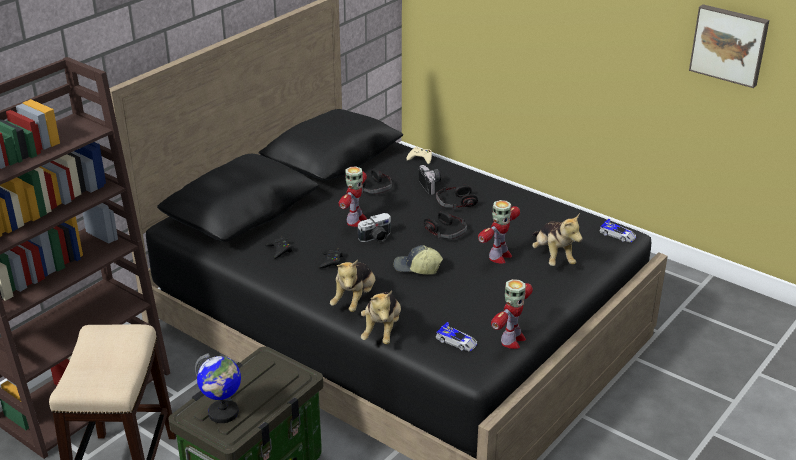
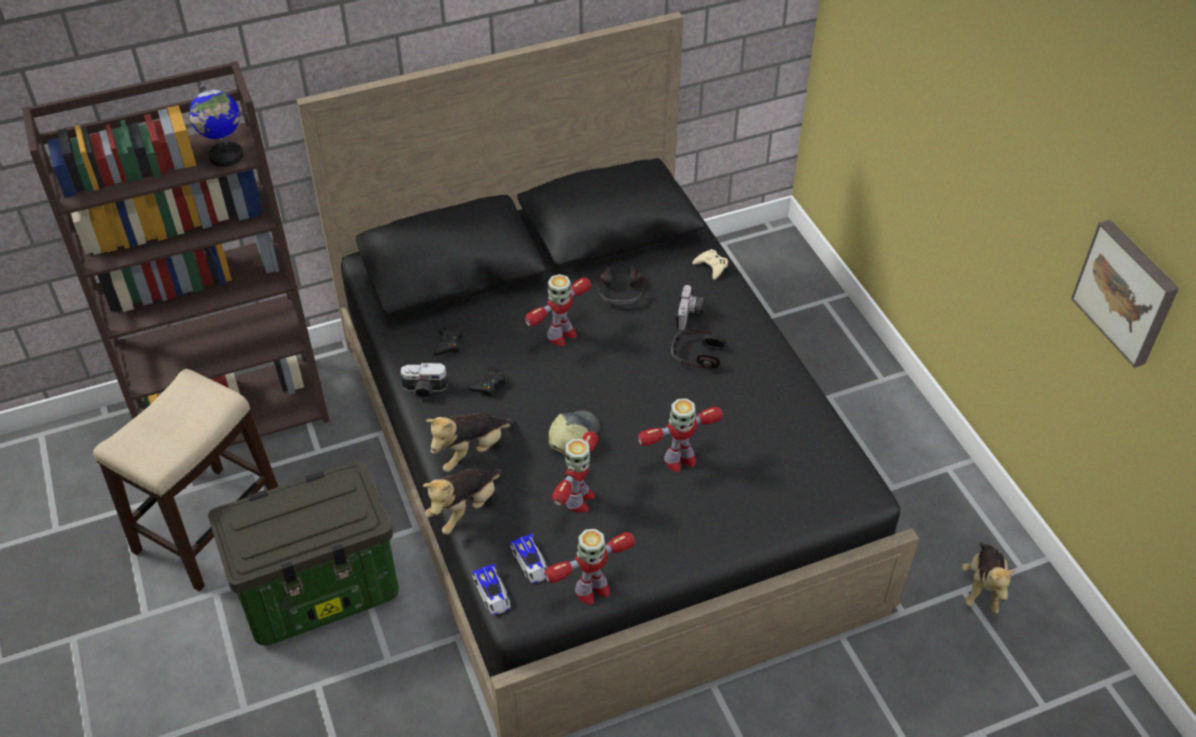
camera: 30 degrees right, 15 degrees up
globe [195,353,241,423] -> globe moved to [189,83,243,167]
camera [358,213,391,242] -> camera moved to [400,363,448,400]
cap [394,245,443,275] -> cap turned 75 degrees clockwise [549,410,600,455]
headphones [424,211,467,239] -> none
plush toy [532,214,583,266] -> plush toy moved to [961,543,1015,614]
toy car [599,219,636,242] -> toy car moved to [472,563,511,615]
none -> toy robot [552,431,598,513]

